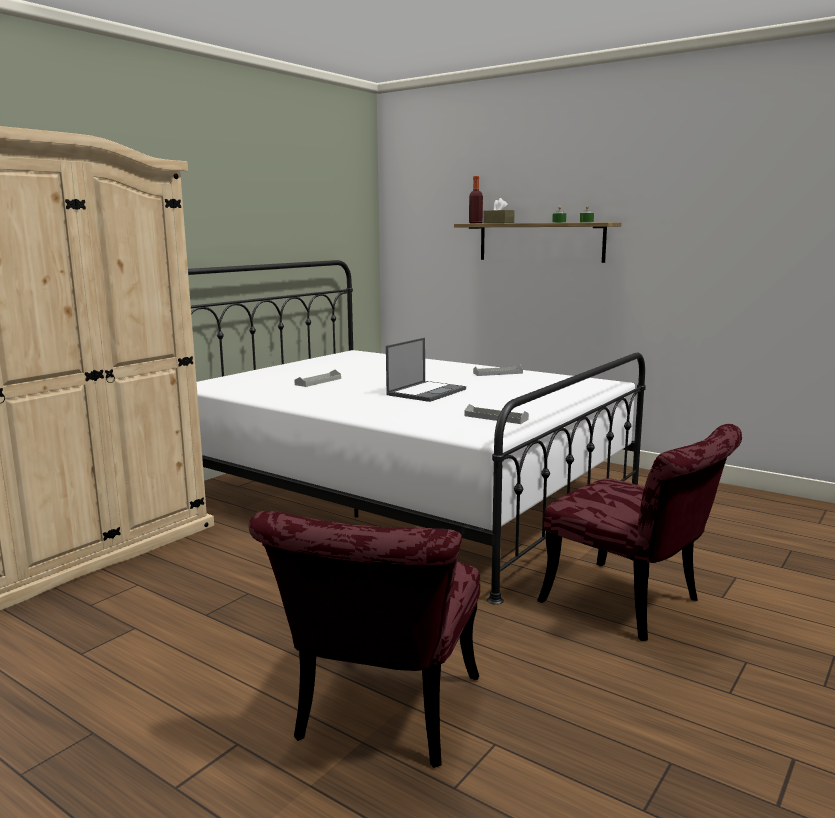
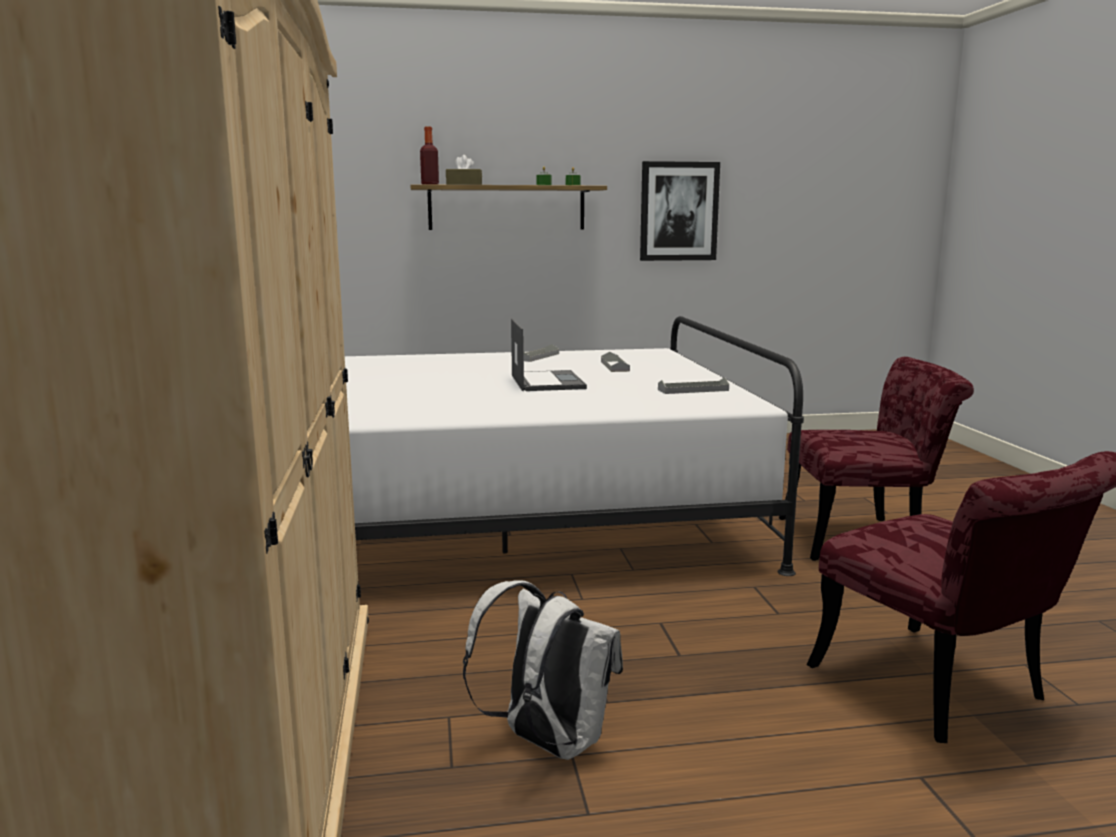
camera: 45 degrees left, 0 degrees up
grey tray [294,370,341,387] -> grey tray moved to [601,352,630,372]
none -> white backpack [463,580,623,760]
none -> picture [640,161,720,261]

